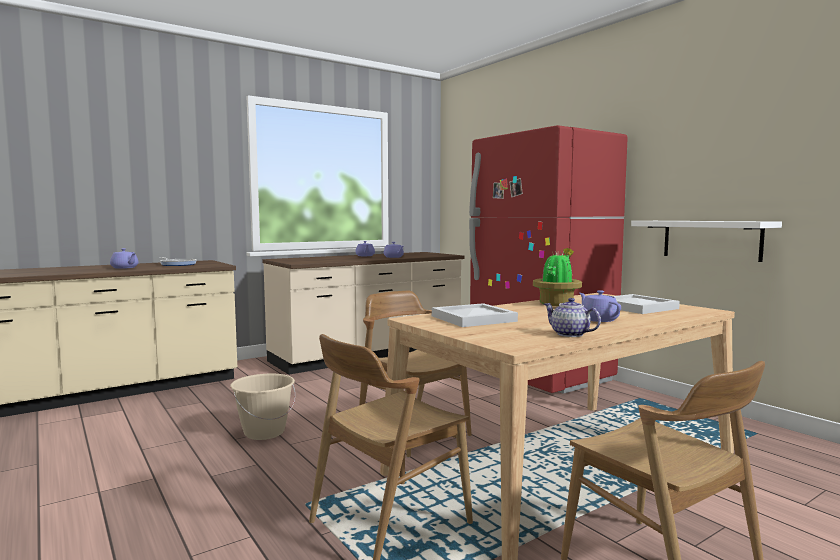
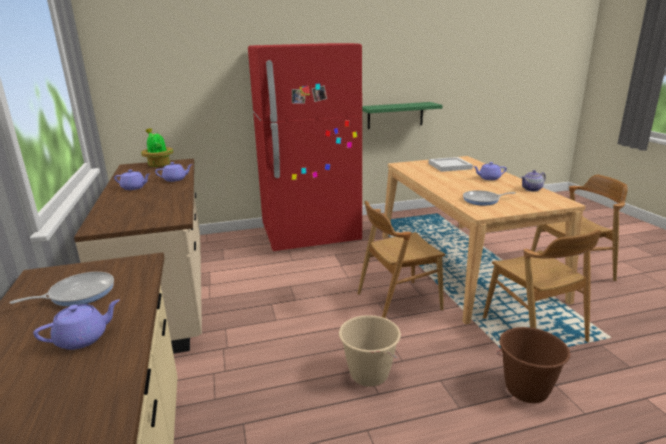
camera: 70 degrees left, 15 degrees up
white tray [432,303,518,327] -> frying pan [463,190,515,205]
potted plant [533,248,582,306] -> potted plant moved to [141,128,173,167]
white shelf [631,221,782,262] -> green shelf [362,102,443,129]
none -> brown bucket [496,327,570,403]

